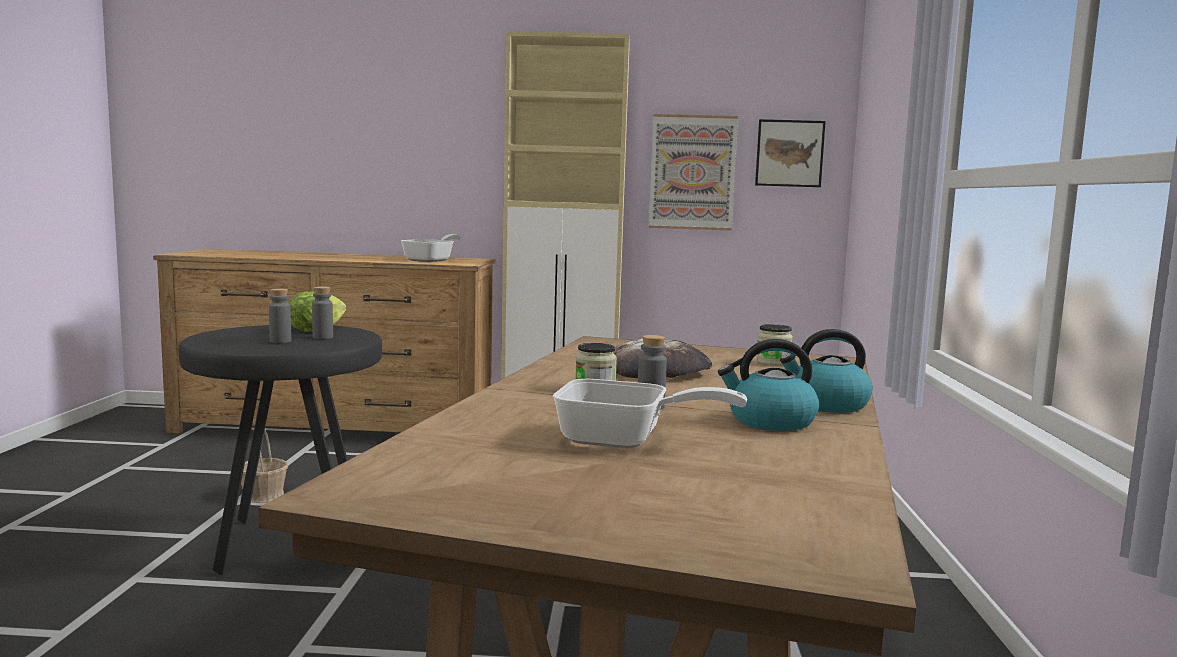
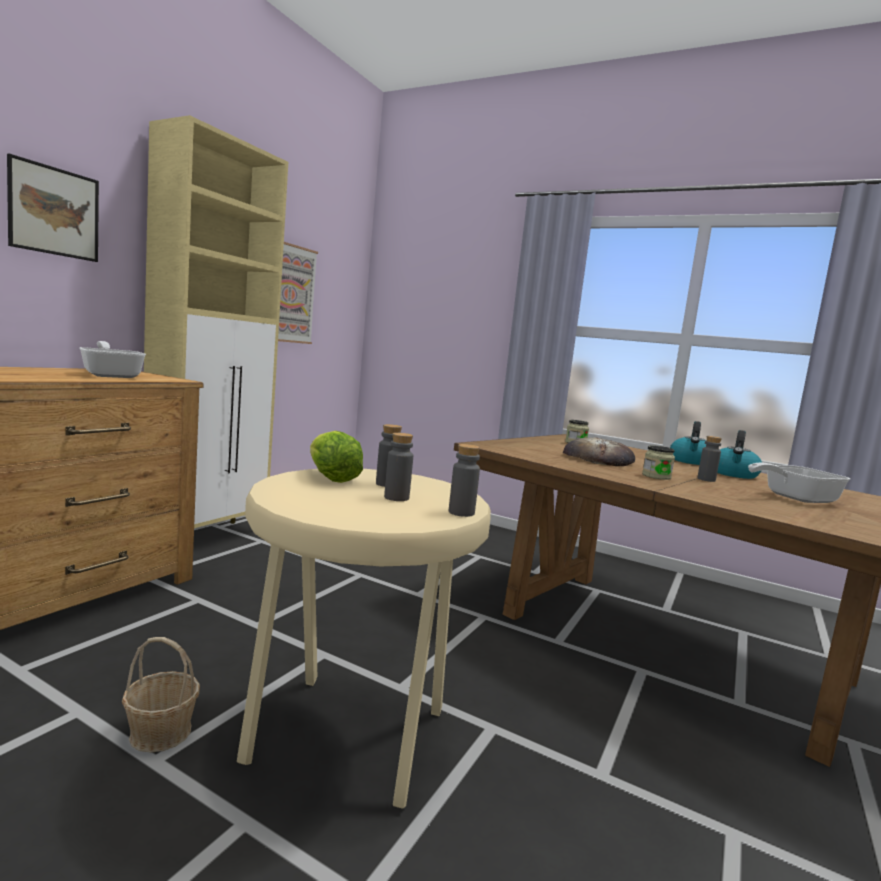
camera: 65 degrees left, 0 degrees up
black stool [178,324,382,575] -> beige stool [237,469,491,809]
frying pan [553,379,747,448] -> frying pan turned 150 degrees counterclockwise [748,462,850,503]
picture [755,119,826,187] -> picture moved to [7,154,99,262]
none -> grey bottle [449,444,480,517]

